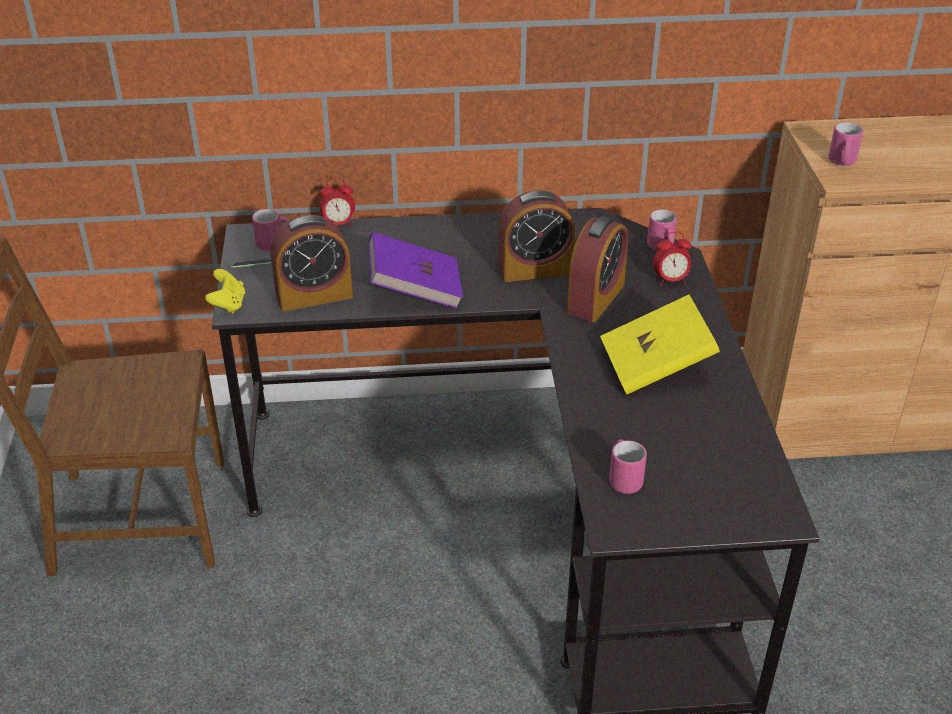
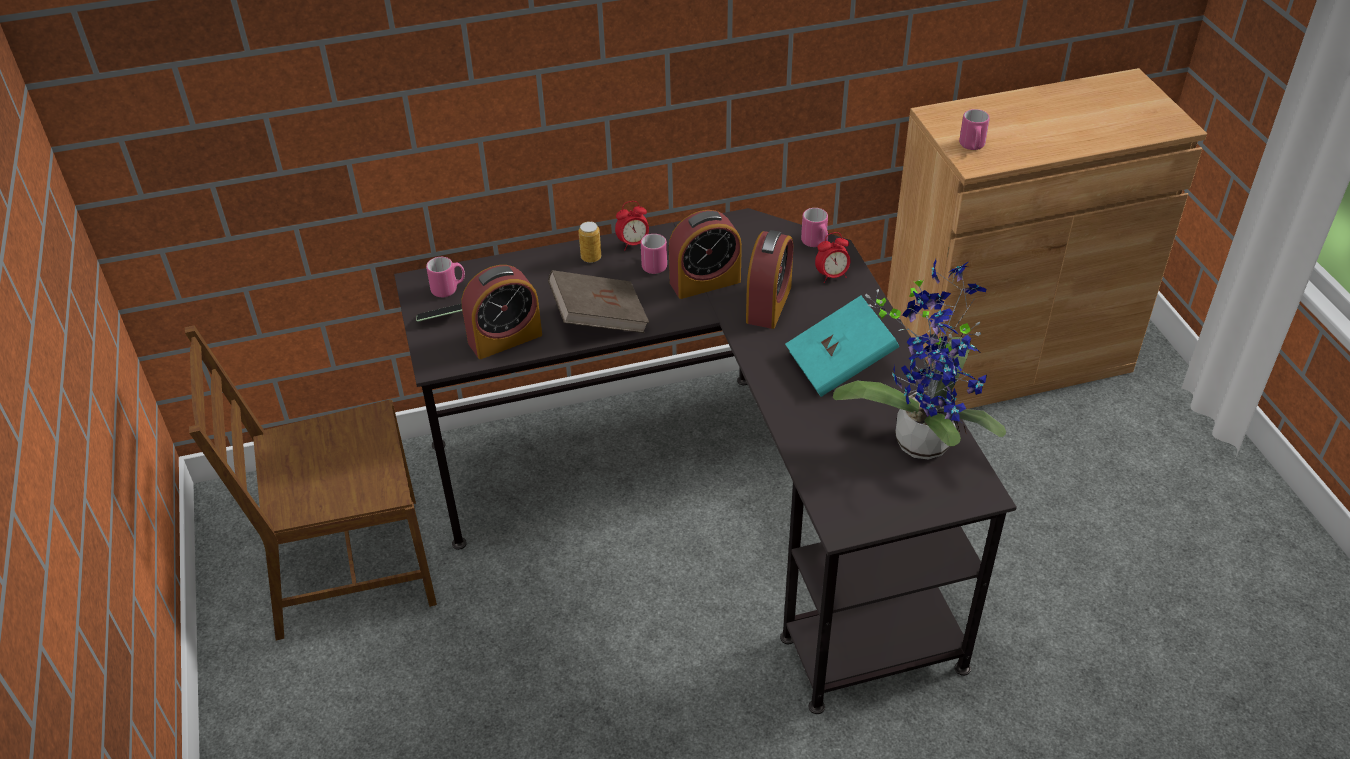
camera: 10 degrees left, 5 degrees up
yellow game controller [205,269,245,314] -> none
alarm clock [320,178,355,228] -> alarm clock moved to [615,201,649,250]
purple book [368,232,463,309] -> brown book [548,270,649,333]
yellow book [600,295,720,395] -> turquoise book [785,296,899,397]
pink mug [609,439,647,494] -> pink mug moved to [641,234,667,274]
none -> can [579,221,601,263]
none -> potted plant [833,259,1006,460]

